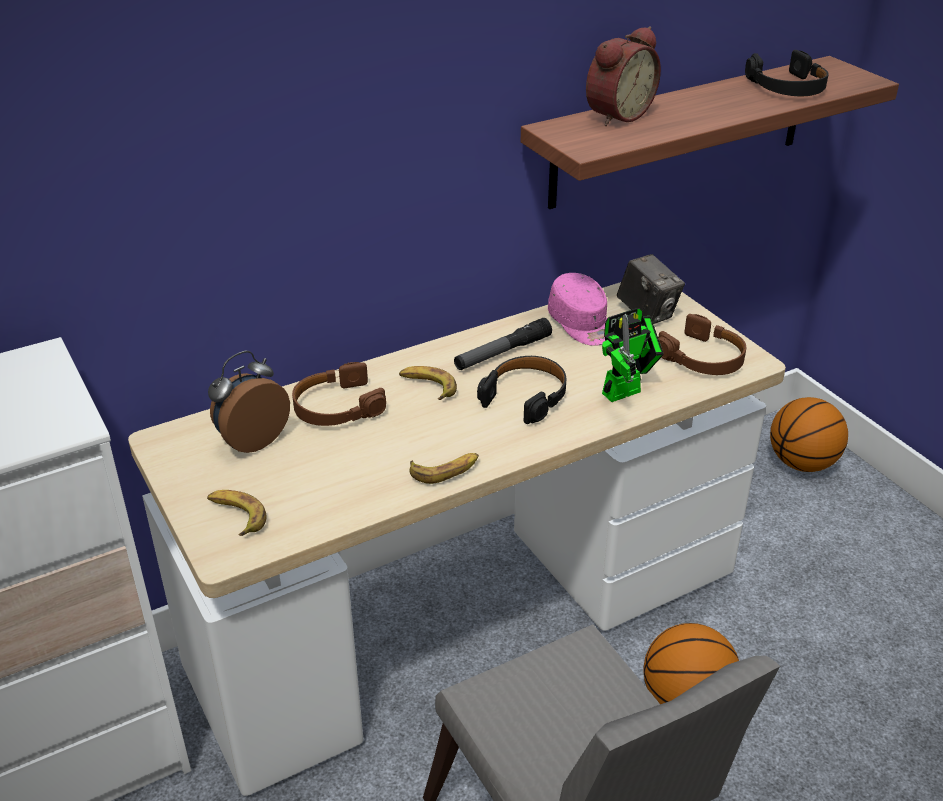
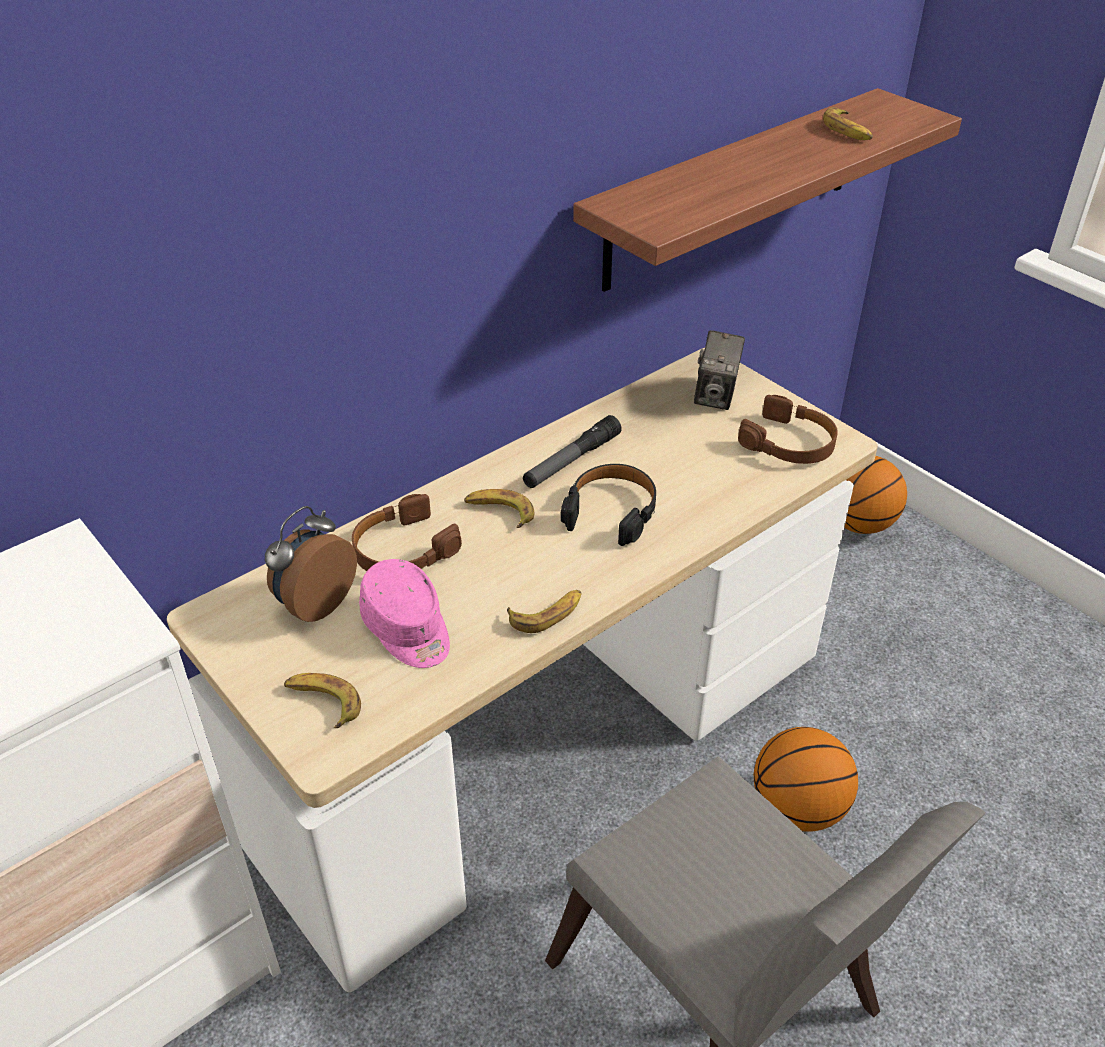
camera: 10 degrees left, 5 degrees up
pink cap [548,273,607,346] -> pink cap moved to [359,559,450,668]
alarm clock [586,26,661,126] -> none
toy robot [602,308,664,402] -> none
camera [617,254,685,324] -> camera turned 60 degrees clockwise [694,330,745,410]
black headphones [745,50,829,97] -> banana [823,107,873,140]

